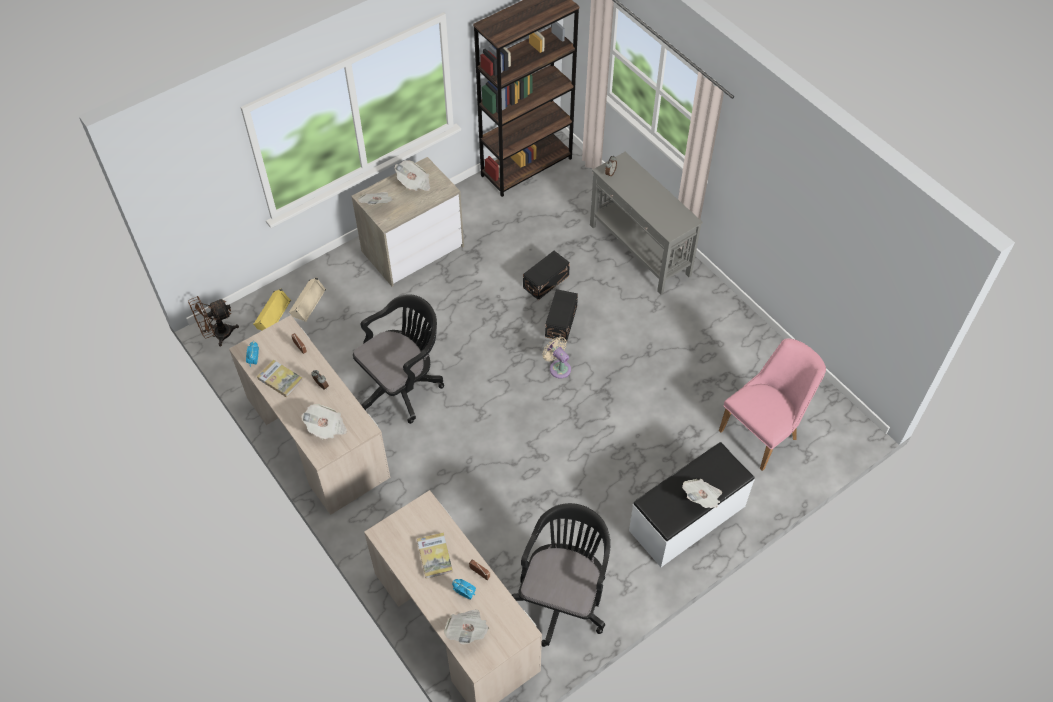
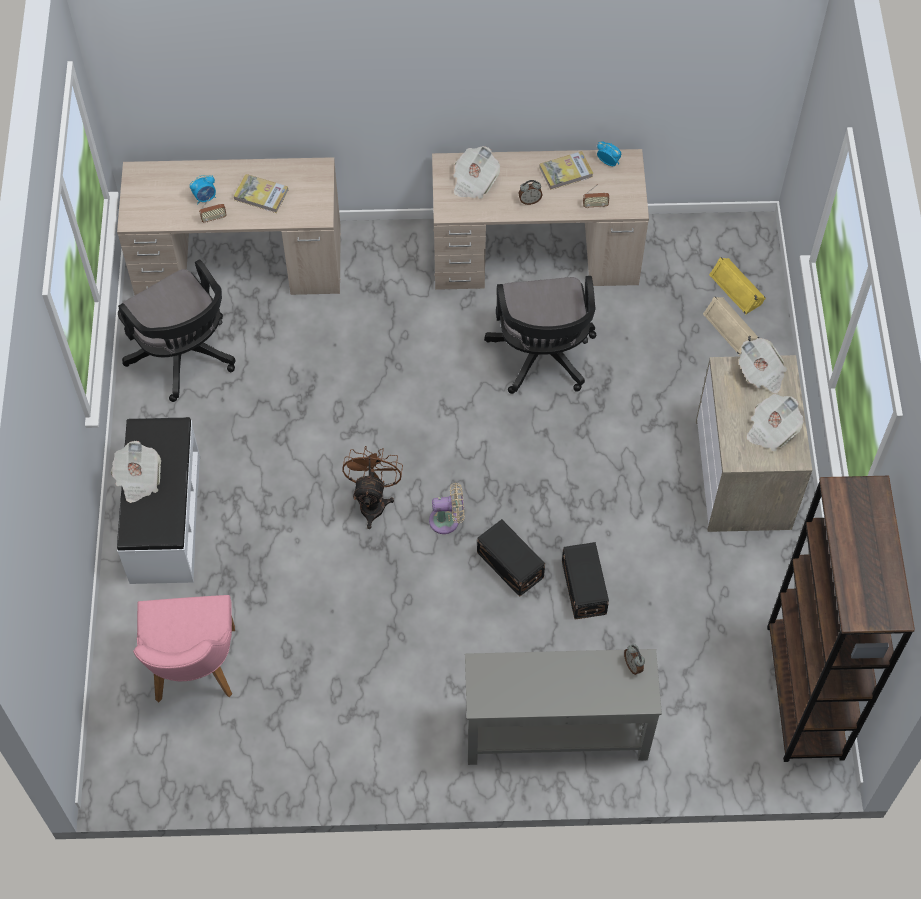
camera: 125 degrees right, 5 degrees up
brown fan [188,296,239,346] -> brown fan moved to [342,446,403,529]
newspaper [444,609,489,645] -> none

